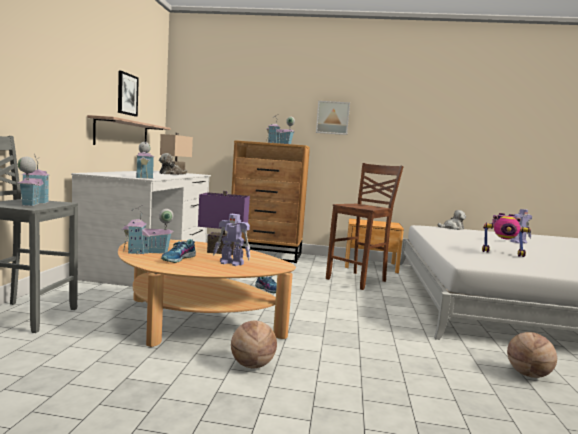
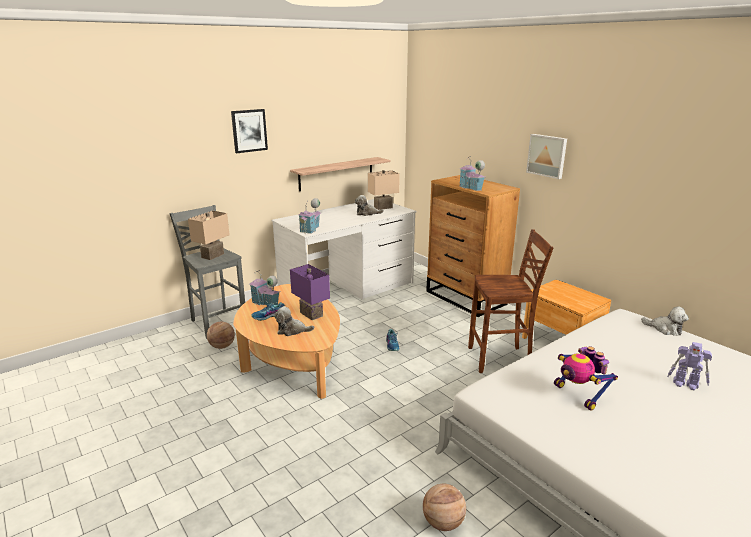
camera: 45 degrees right, 15 degrees up
toy house [18,154,49,206] -> beige table lamp [188,211,230,260]
picture [118,71,139,117] -> picture moved to [231,109,268,153]
toy robot [213,214,250,266] -> plush toy [274,306,314,336]
basketball [231,321,277,368] -> basketball moved to [207,322,235,349]

